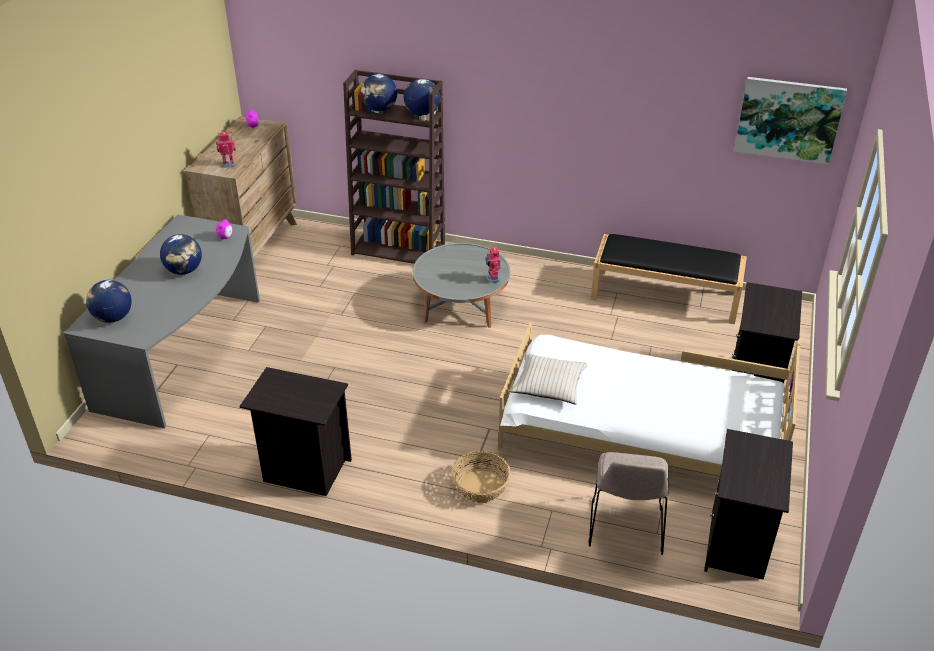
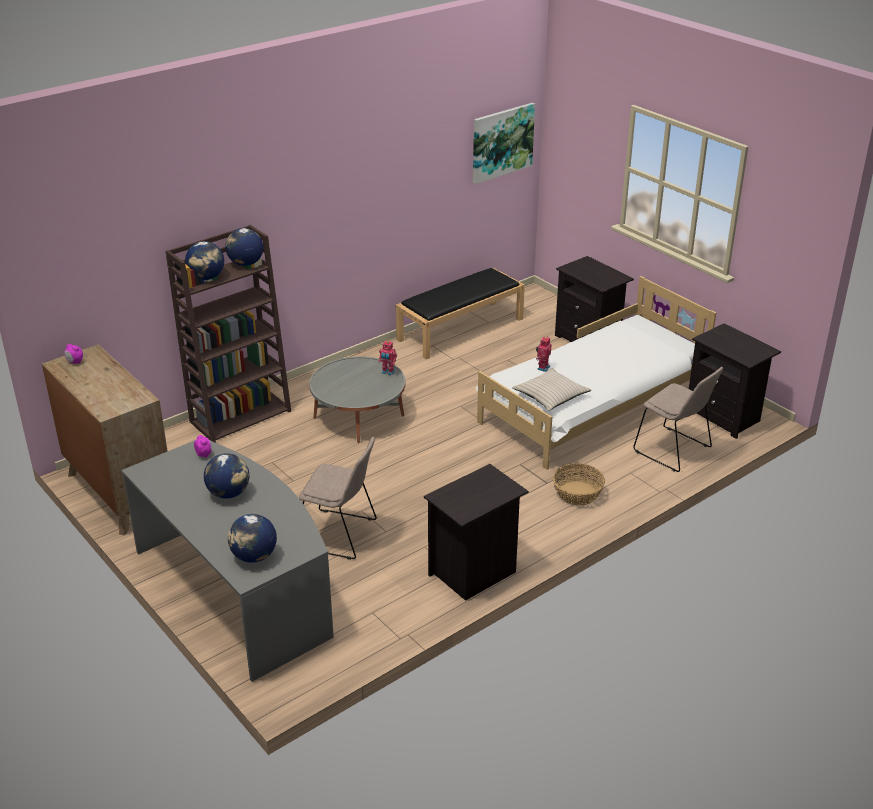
camera: 55 degrees left, 5 degrees down
toy robot [216,132,236,168] -> toy robot moved to [536,337,551,372]
none -> beige chair [299,437,377,560]

